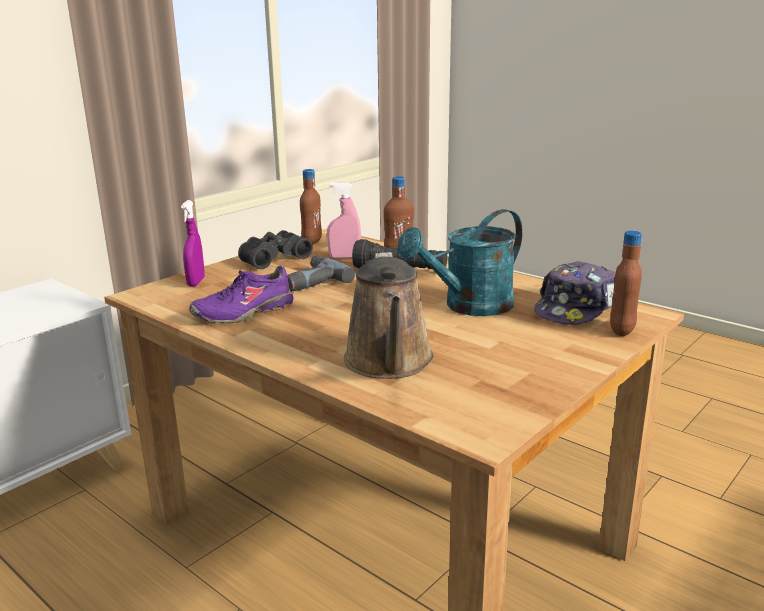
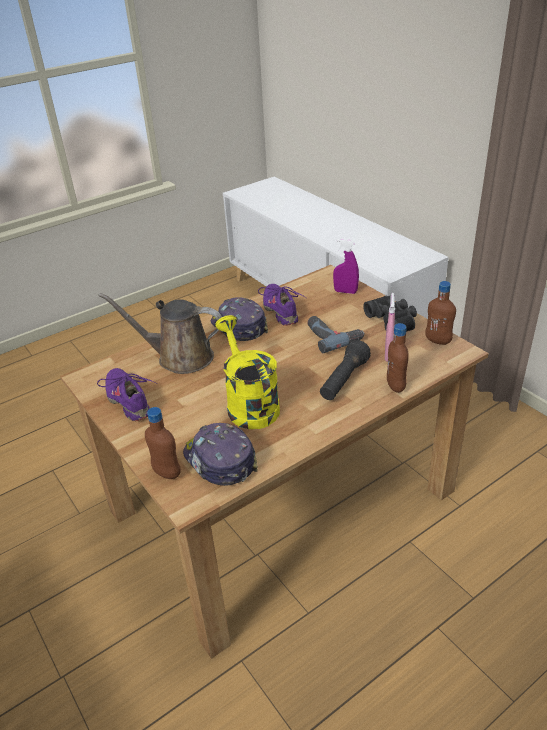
camera: 105 degrees right, 15 degrees up
turquoise watering can [397,209,523,316] -> yellow watering can [215,315,280,429]
none -> purple shoe [97,368,157,421]
none -> cap [211,297,268,341]

